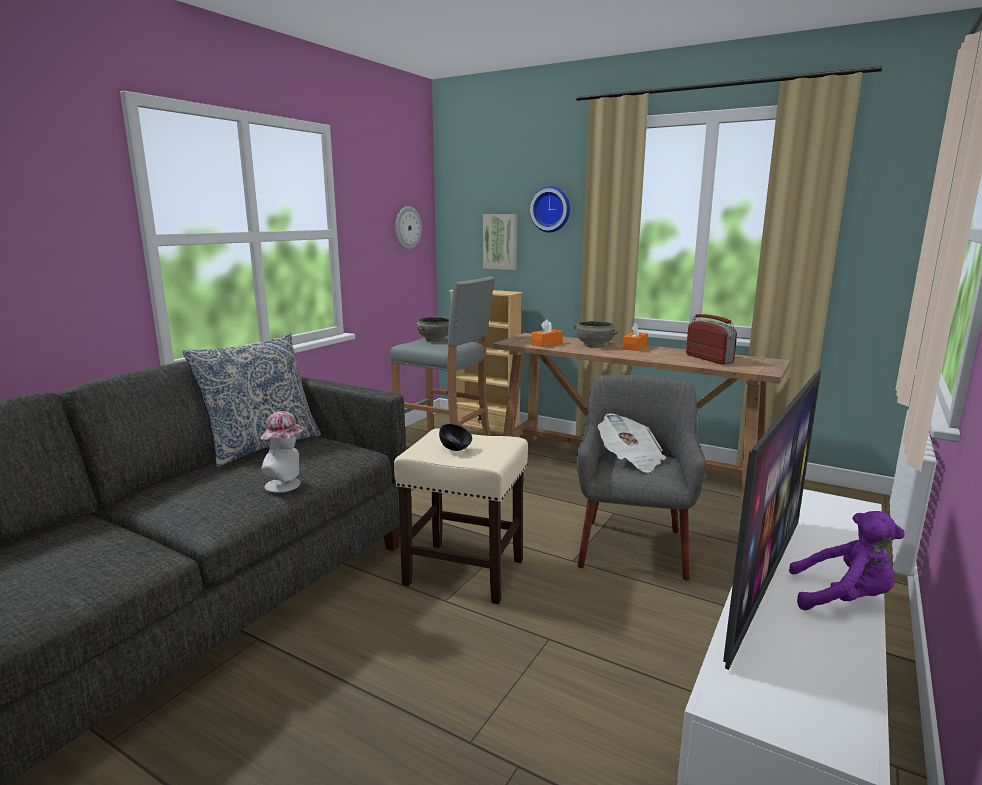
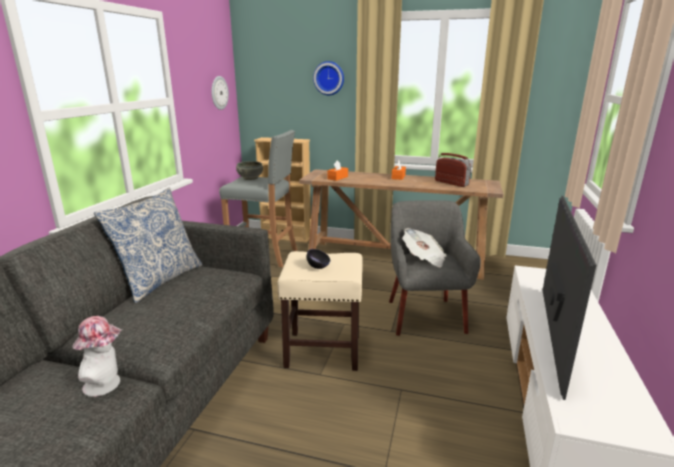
camera: 15 degrees left, 5 degrees up
hat [260,411,307,493] -> hat moved to [72,316,122,397]
picture [483,214,517,270] -> none
grey bowl [574,321,618,347] -> none
purple plush toy [789,511,905,610] -> none

